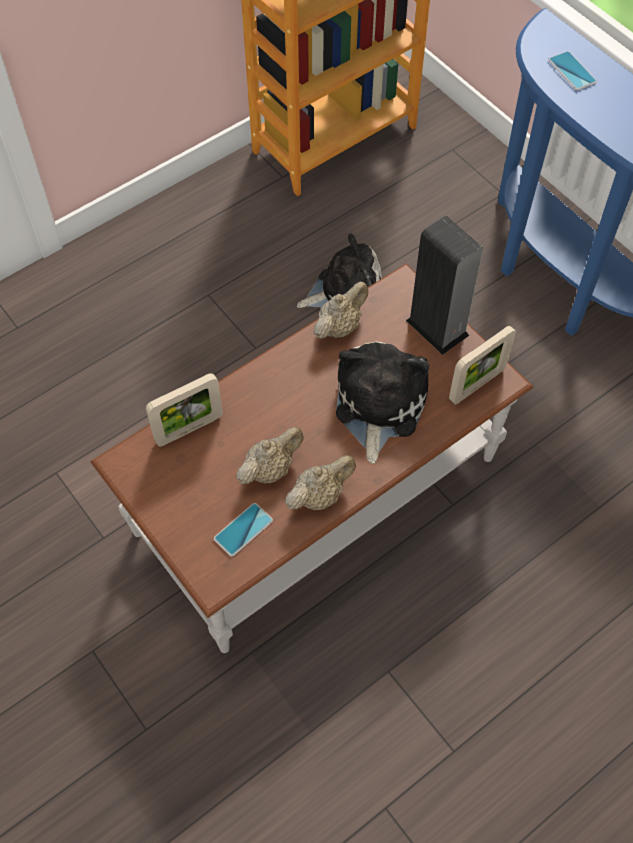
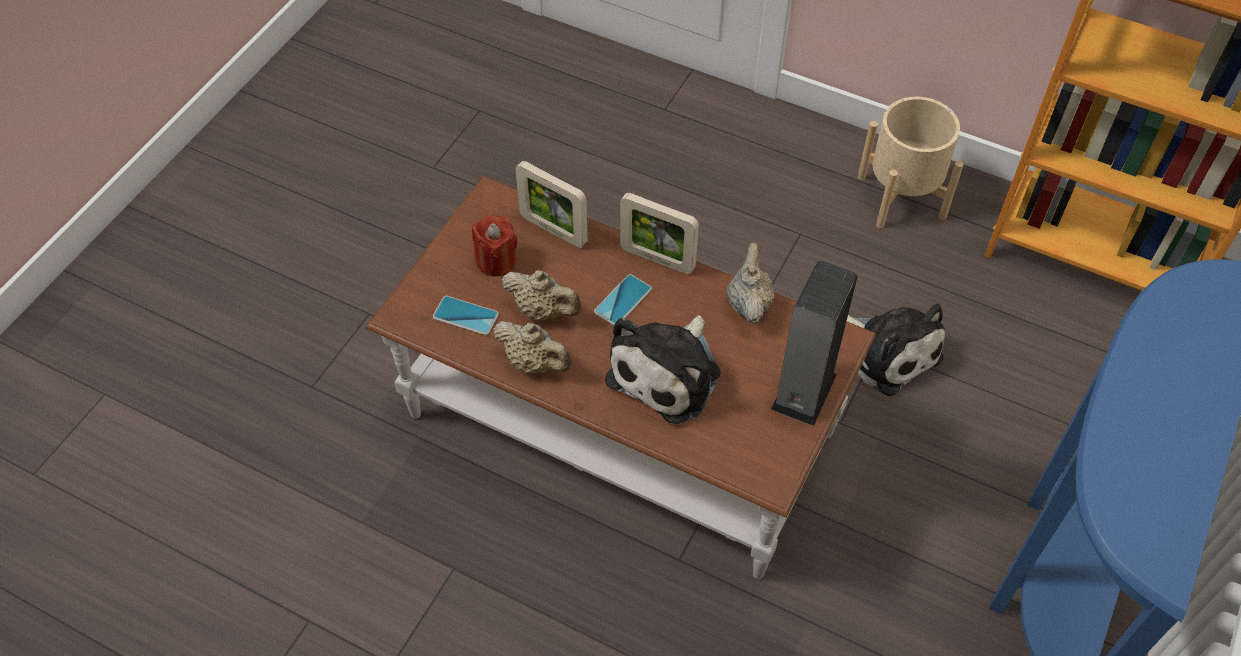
camera: 65 degrees right, 5 degrees down
beige teapot [314,281,368,339] -> beige teapot turned 105 degrees counterclockwise [726,242,774,324]
plush toy [336,342,429,464] -> plush toy turned 135 degrees clockwise [605,315,721,424]
picture frame [449,326,516,405] -> picture frame moved to [620,193,699,274]
phone [548,51,597,91] -> phone moved to [594,274,652,325]
none -> red candle [472,215,518,276]
none -> beige planter [858,97,964,228]

